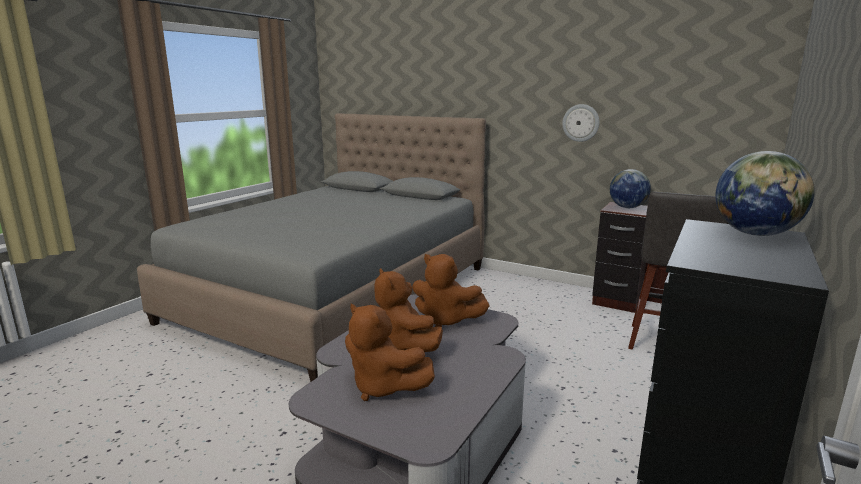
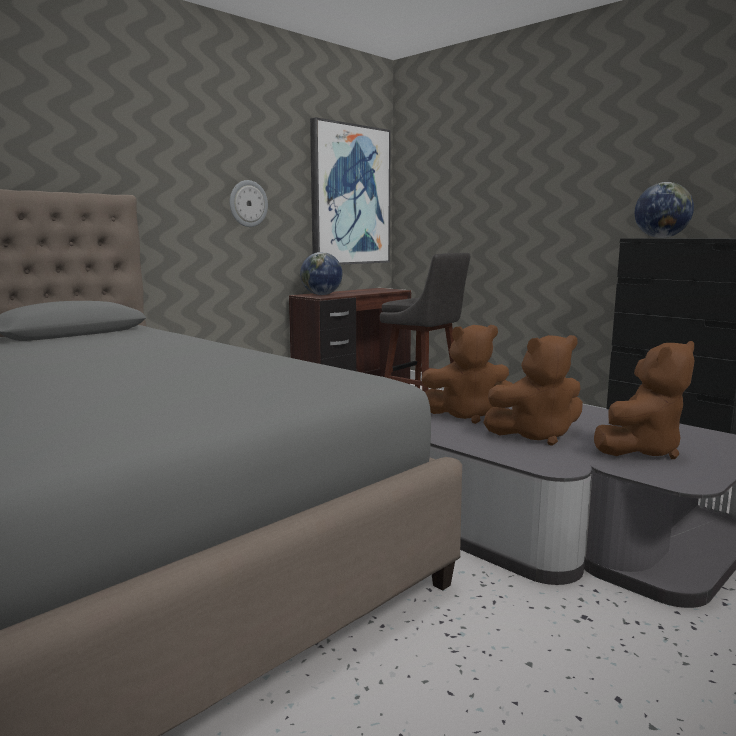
camera: 75 degrees left, 5 degrees down
brown plush toy [412,254,490,327] -> brown plush toy turned 45 degrees clockwise [421,325,513,424]
none -> picture [310,117,391,265]

